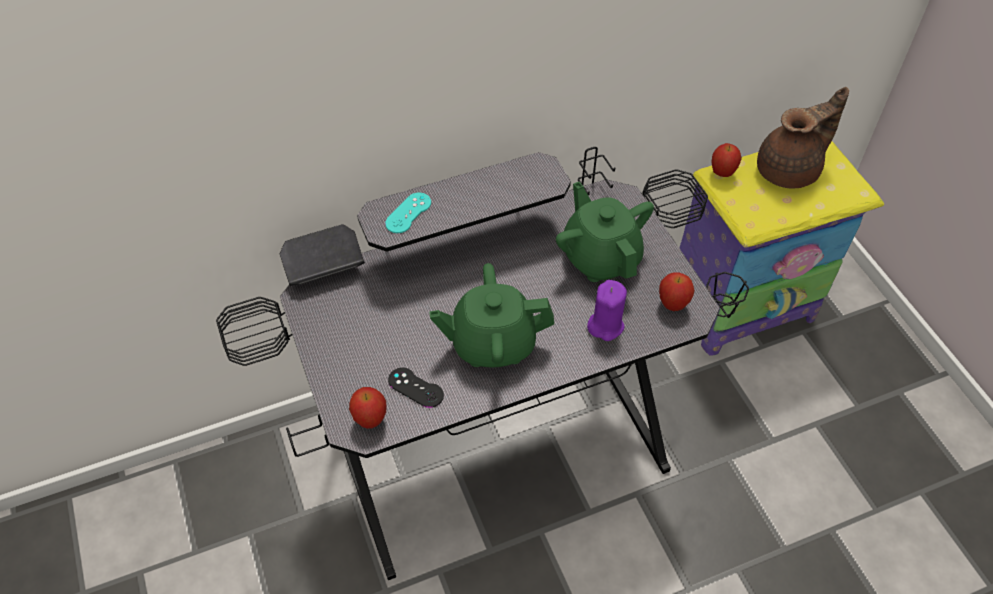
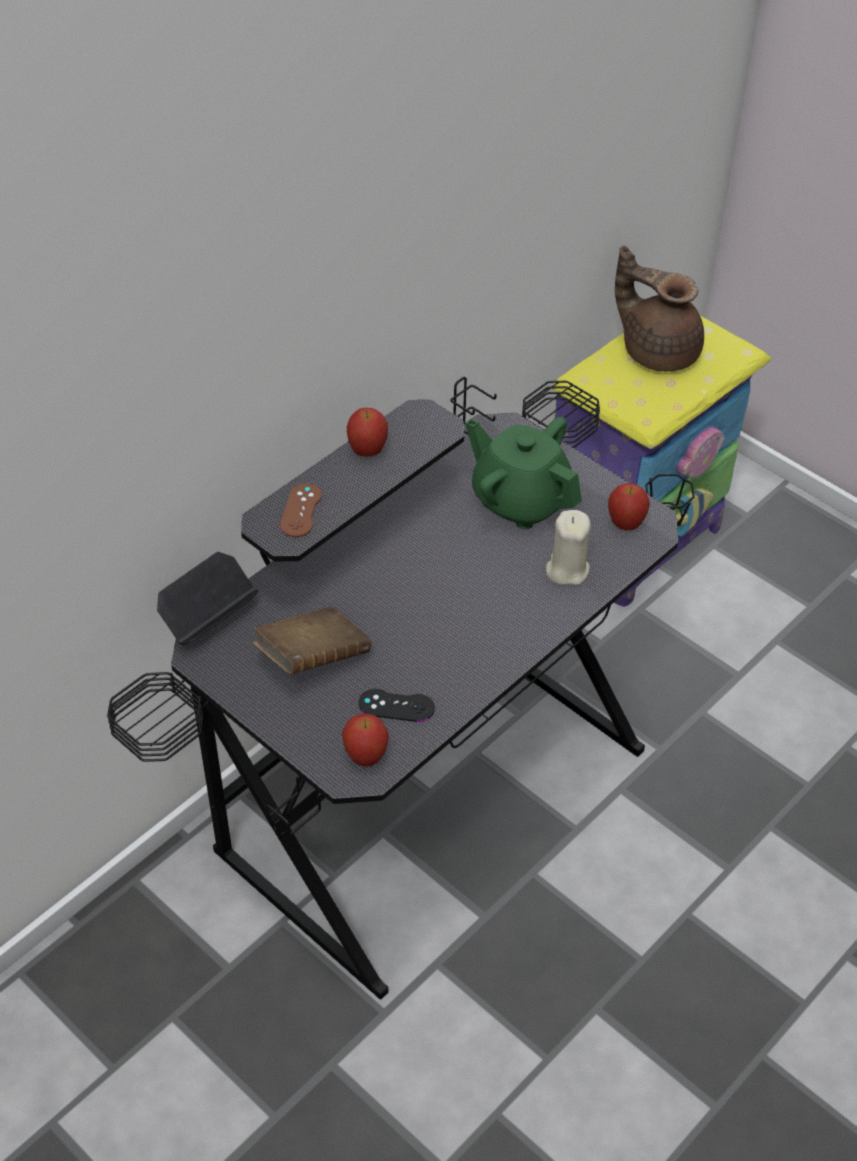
camera: 25 degrees left, 5 degrees down
turquoise game controller [385,193,431,233] -> brown game controller [280,483,322,537]
green teapot [429,263,554,367] -> none
purple candle [587,280,627,341] -> beige candle [546,510,591,585]
apple [711,143,742,177] -> apple moved to [347,408,388,457]
brown teapot [757,87,849,189] -> brown teapot turned 90 degrees counterclockwise [615,245,704,372]
none -> brown book [253,607,371,675]

